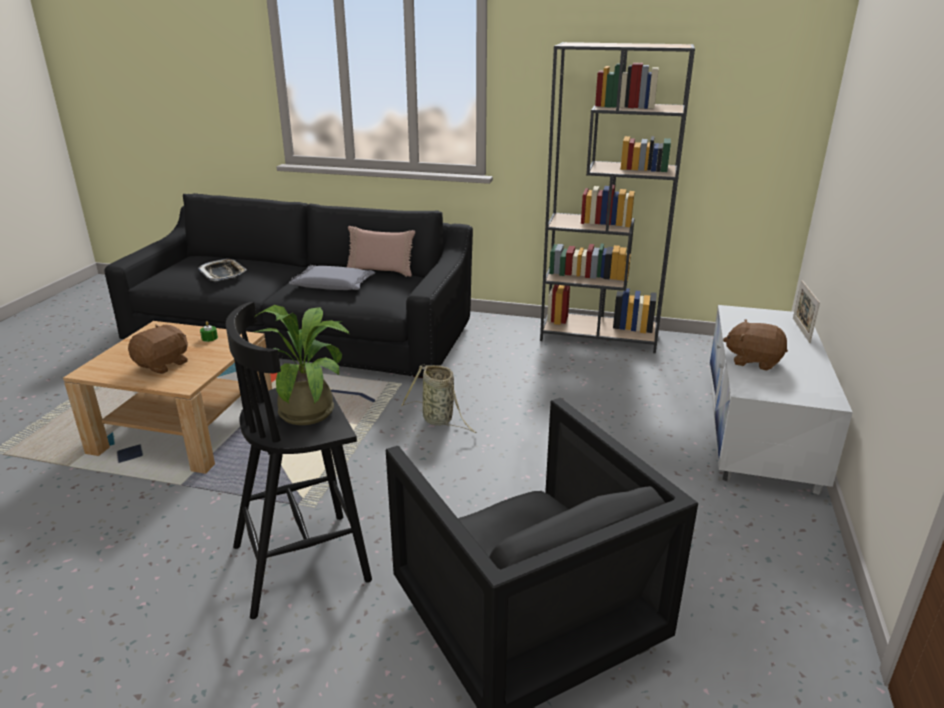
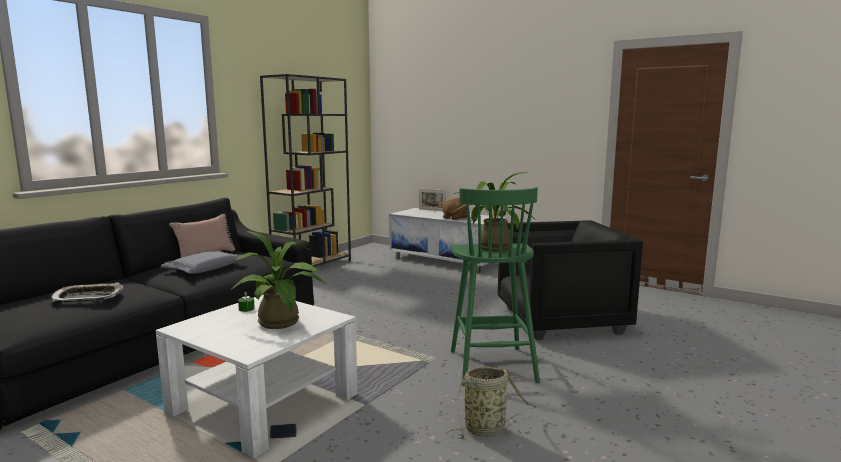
camera: 70 degrees left, 15 degrees down
brown coffee table [63,321,272,474] -> white coffee table [156,295,358,458]
brown plush toy [128,324,188,374] -> potted plant [230,231,327,329]
black stool [226,302,372,619] -> green stool [450,187,540,386]
basket [401,364,477,433] -> basket moved to [446,366,537,440]

